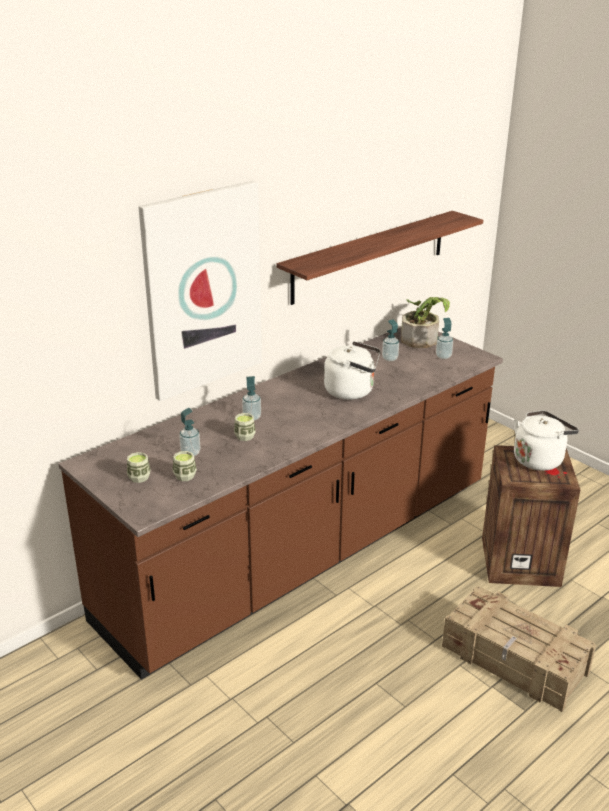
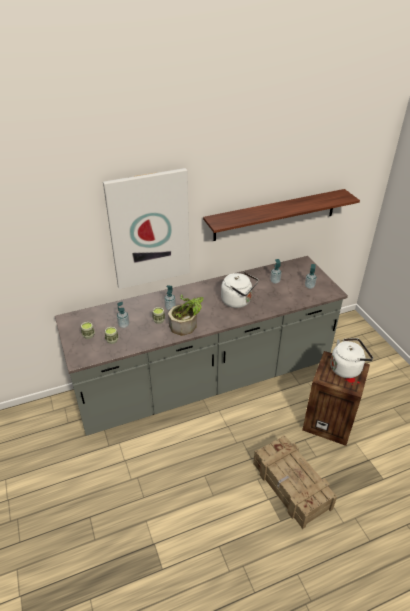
camera: 20 degrees right, 10 degrees up
brown counter [59,327,503,680] -> grey counter [55,256,348,436]
potted plant [401,297,450,348] -> potted plant moved to [168,294,203,336]

